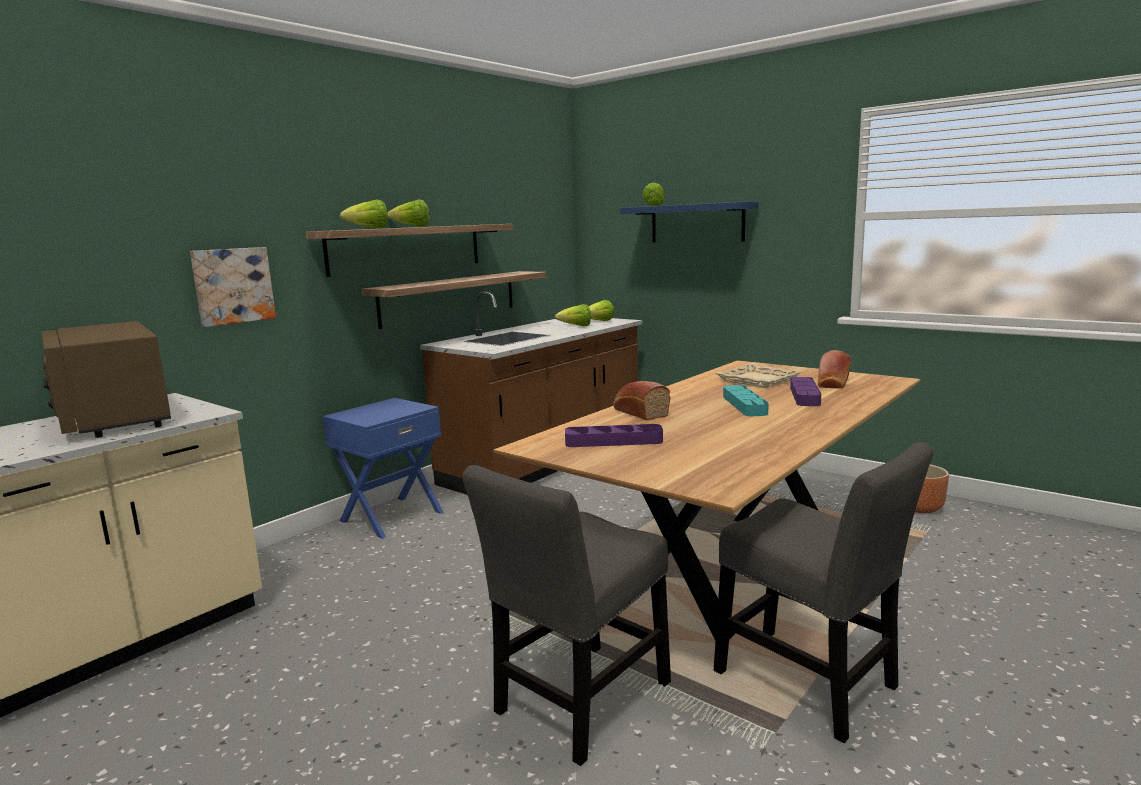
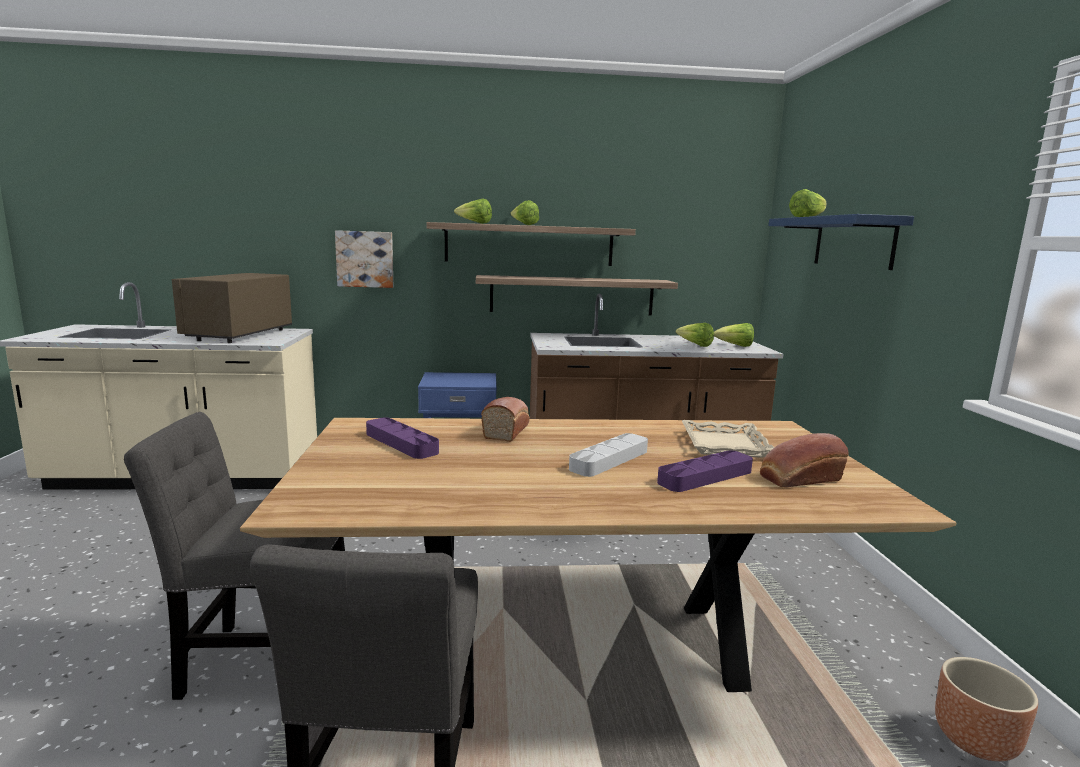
camera: 45 degrees right, 0 degrees up
turquoise tray [723,385,769,416] -> grey tray [569,433,648,477]

